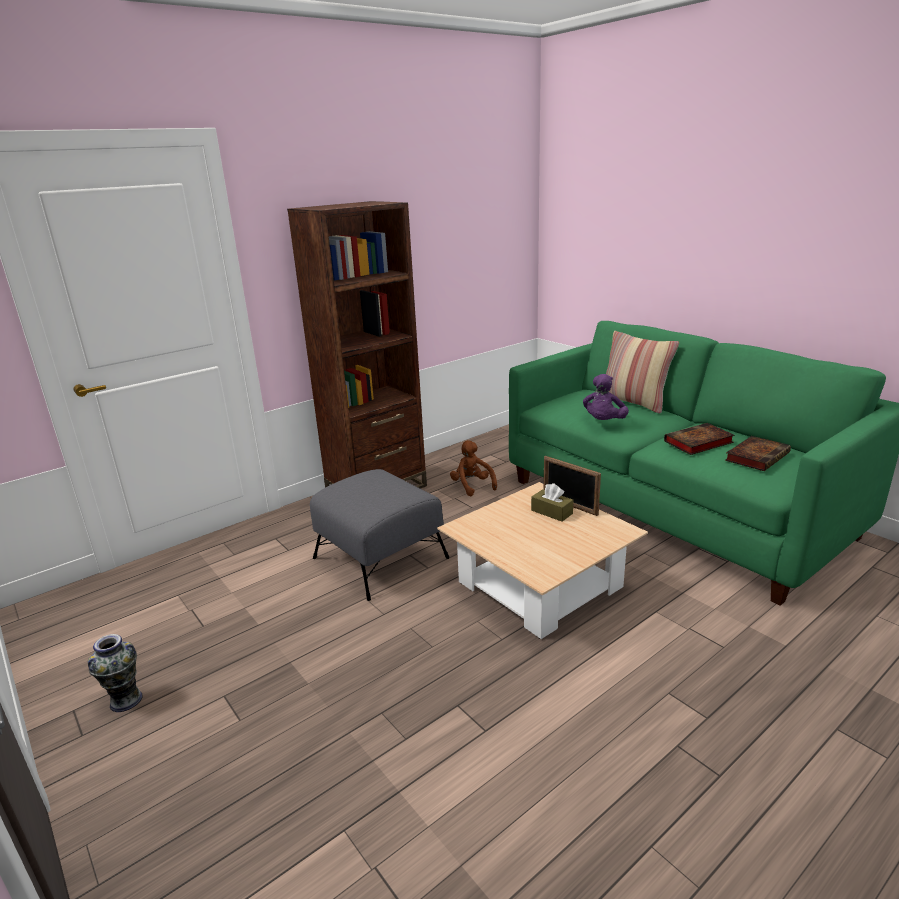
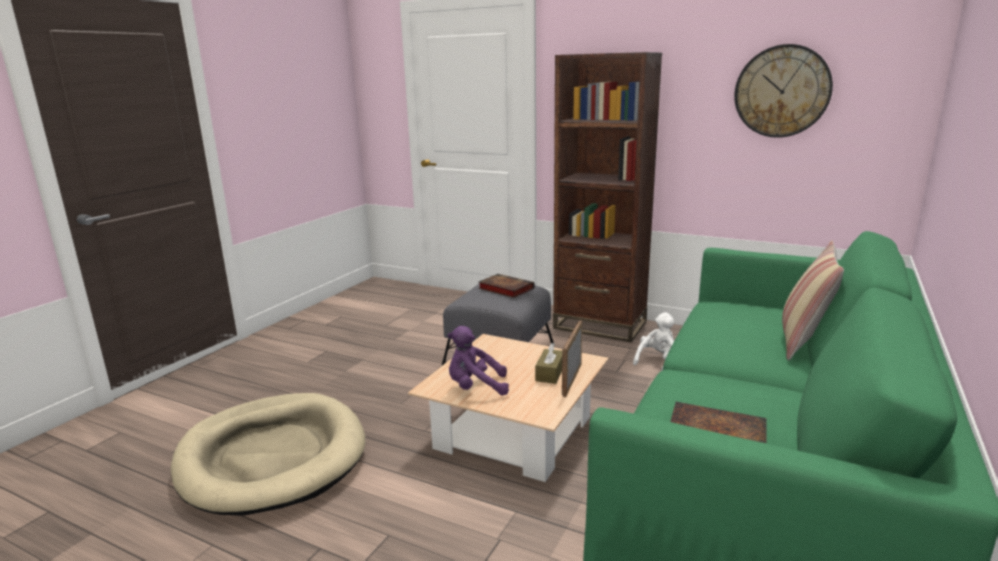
camera: 65 degrees right, 5 degrees down
vase [88,634,143,712] -> none
brown plush toy [450,440,497,496] -> white plush toy [633,312,674,371]
purple plush toy [583,374,629,420] -> purple plush toy moved to [448,326,509,395]
book [664,423,734,455] -> book moved to [478,274,535,298]
none -> beige dog bed [171,393,365,516]
none -> wall clock [734,44,833,138]

